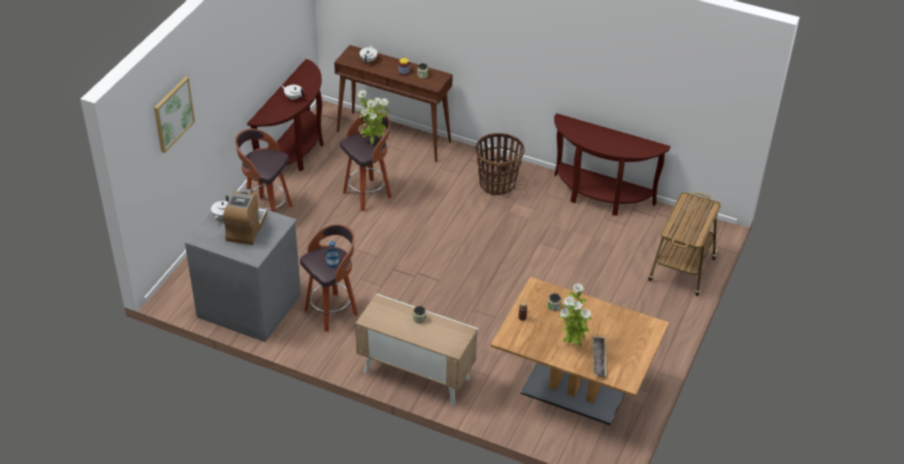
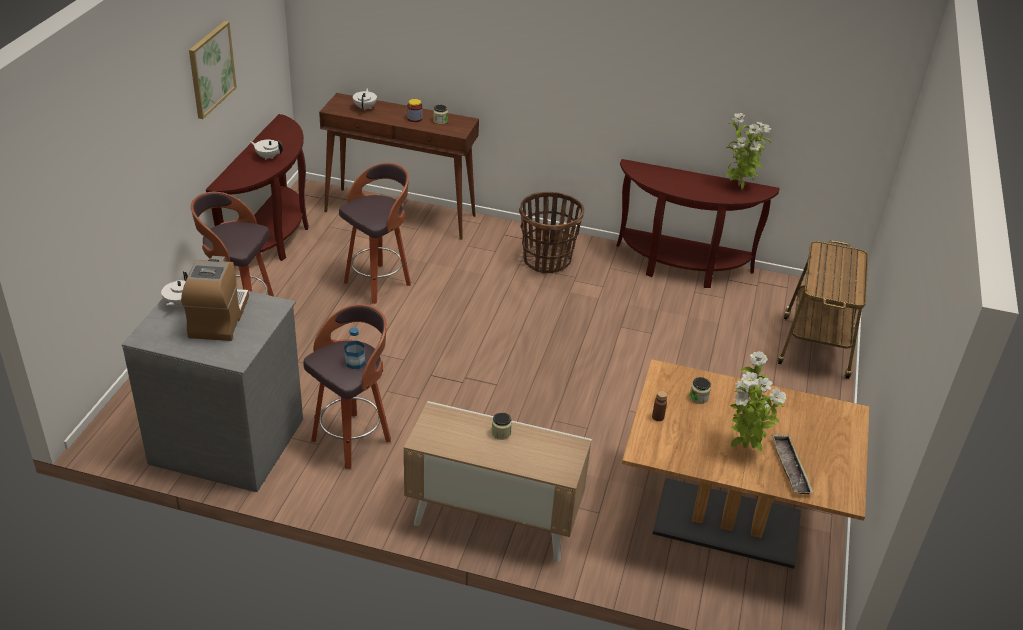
camera: 10 degrees left, 5 degrees down
picture [154,77,195,153] -> picture moved to [189,21,237,119]
potted plant [357,90,390,144] -> potted plant moved to [726,113,771,189]

